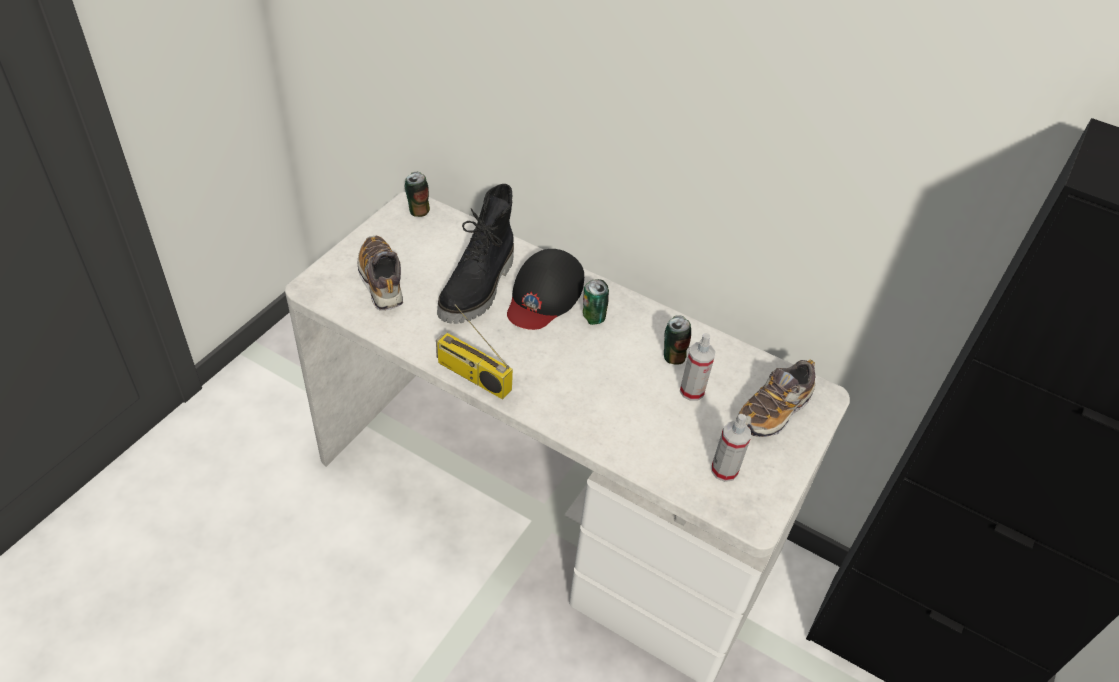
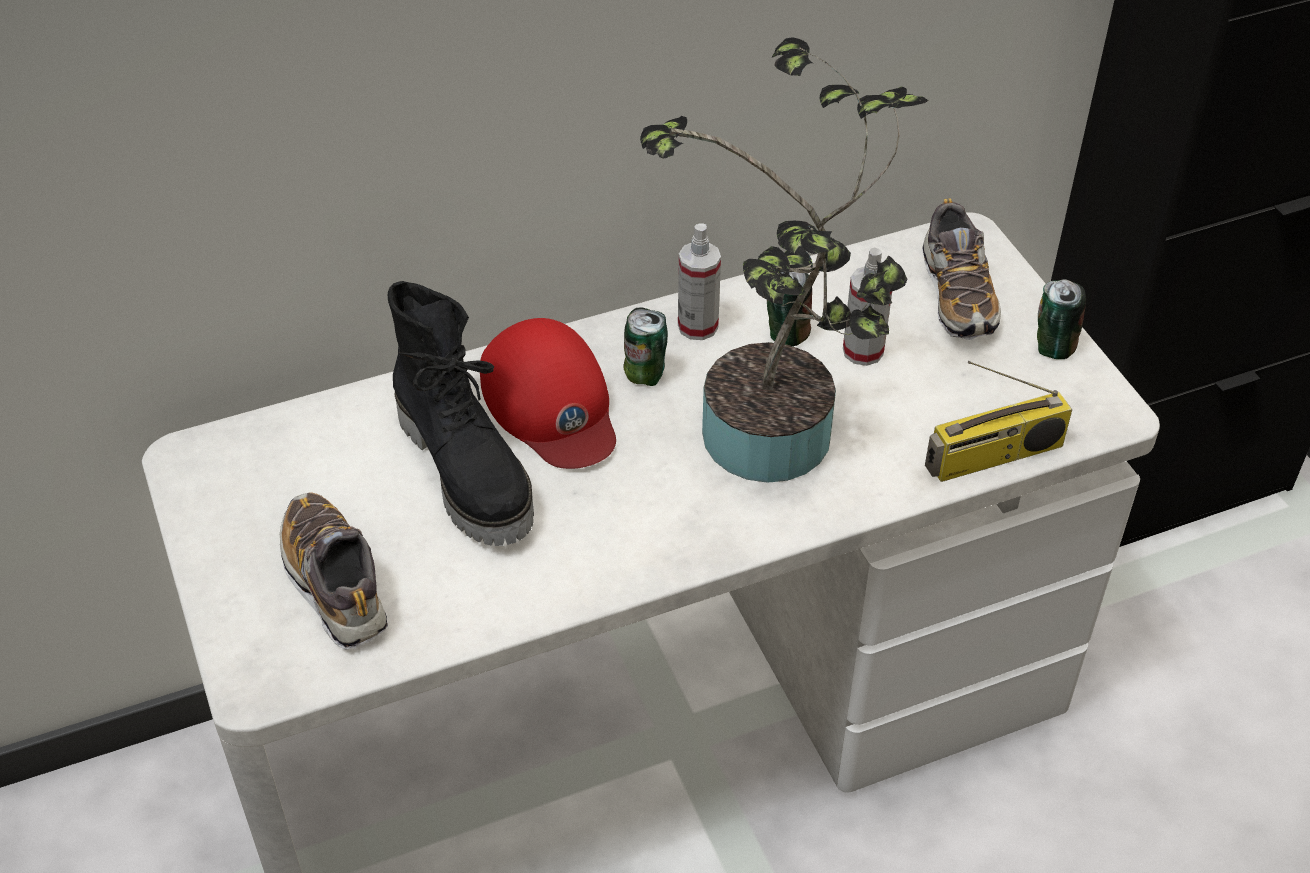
camera: 50 degrees left, 0 degrees up
shoe [358,236,403,311] -> shoe turned 45 degrees clockwise [280,493,388,650]
can [404,172,430,217] -> can moved to [1037,279,1086,359]
radio [436,304,513,399] -> radio moved to [925,361,1072,482]
black cap [507,249,584,330] -> red cap [480,318,616,469]
spray bottle [711,414,751,482] -> spray bottle moved to [678,223,721,340]
none -> potted plant [640,37,928,483]

